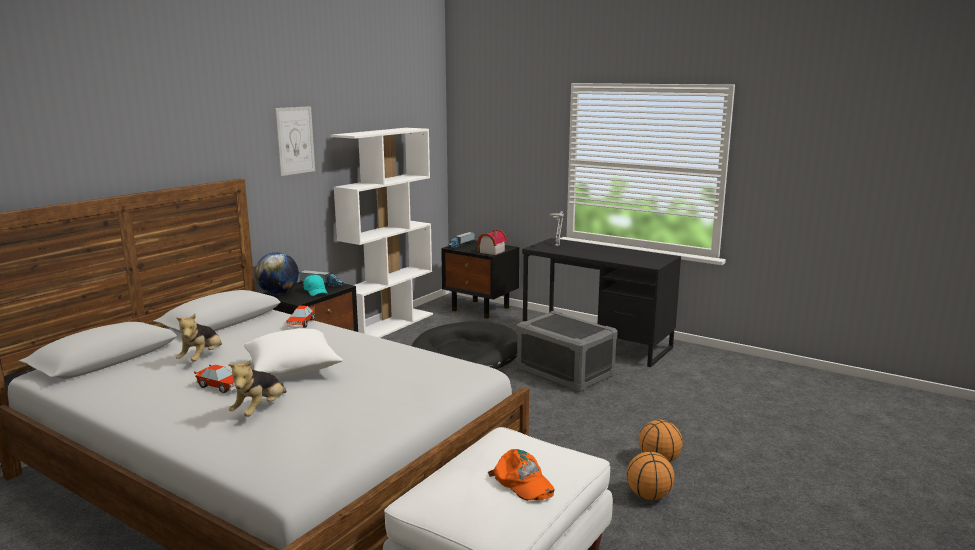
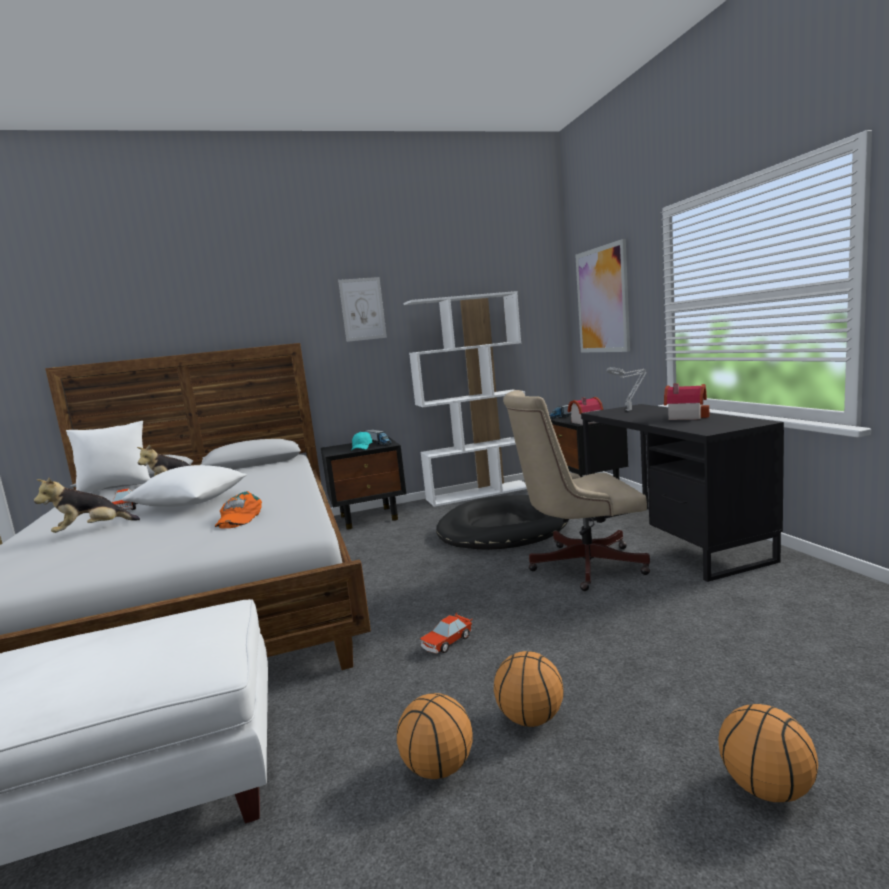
camera: 40 degrees right, 5 degrees down
globe [255,252,299,294] -> none
toy car [286,306,315,328] -> toy car moved to [420,613,472,654]
orange cap [488,449,555,501] -> orange cap moved to [215,491,262,528]
grey storage box [516,311,618,392] -> beige office chair [503,390,650,591]
none -> white pillow [66,421,151,493]
none -> picture [575,239,630,353]
none -> toy house [664,383,709,420]
none -> basketball [718,704,818,802]

